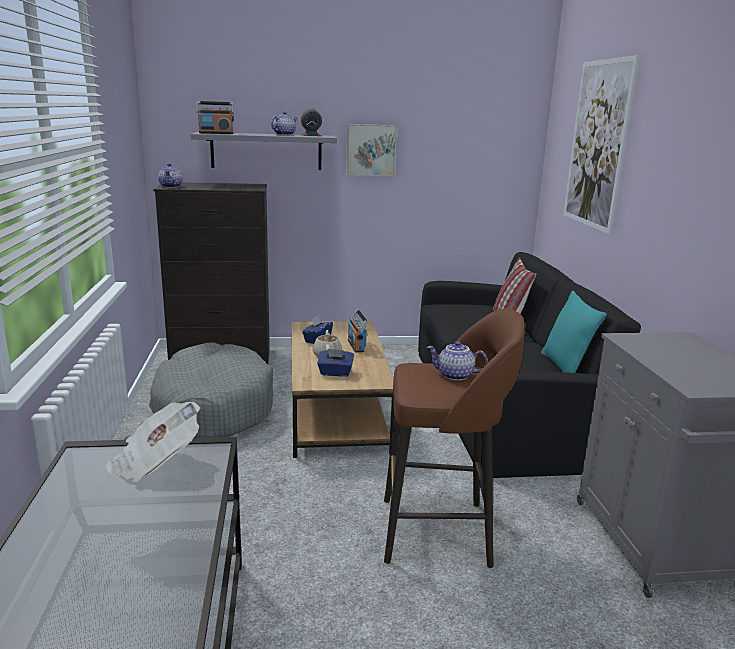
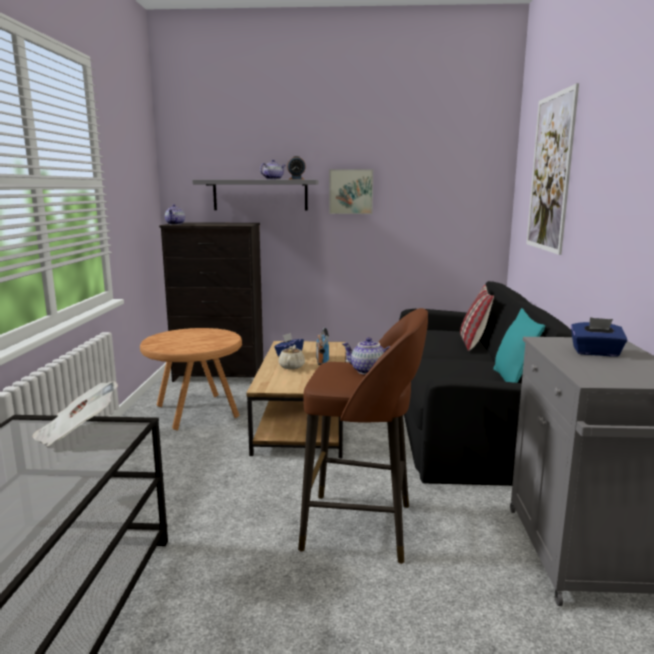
camera: 10 degrees right, 5 degrees down
grey dog bed [149,343,273,438] -> brown side table [140,328,242,430]
radio [196,101,234,134] -> none
blue tissue box [317,349,354,377] -> blue tissue box moved to [571,317,627,357]

